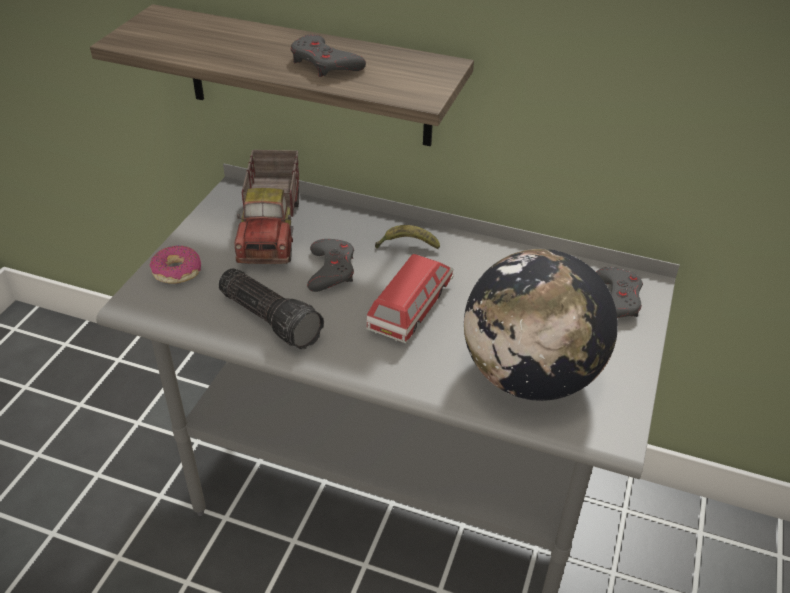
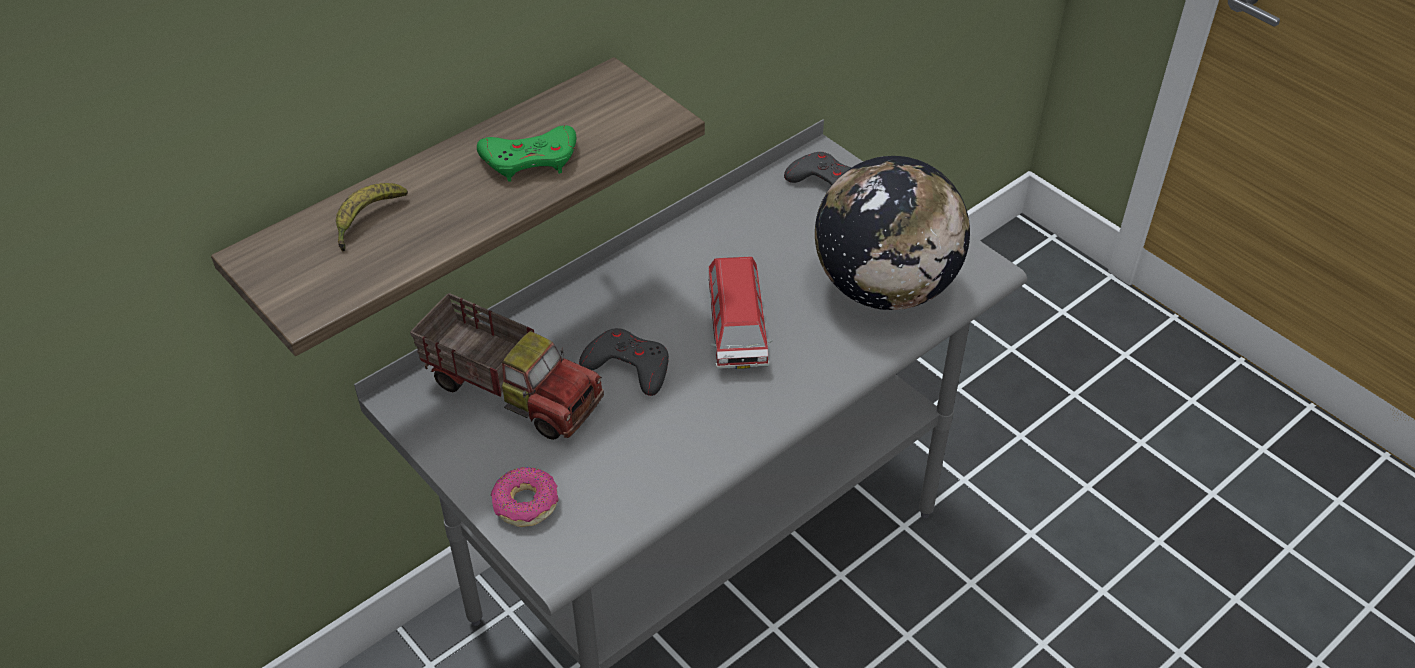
camera: 60 degrees left, 5 degrees up
flashlight [218,268,324,349] -> none
grey game controller [290,34,366,77] -> green game controller [477,125,576,182]
toy car [366,254,454,343] -> toy car turned 150 degrees counterclockwise [708,257,772,369]
banana [375,225,440,249] -> banana moved to [336,183,408,251]

